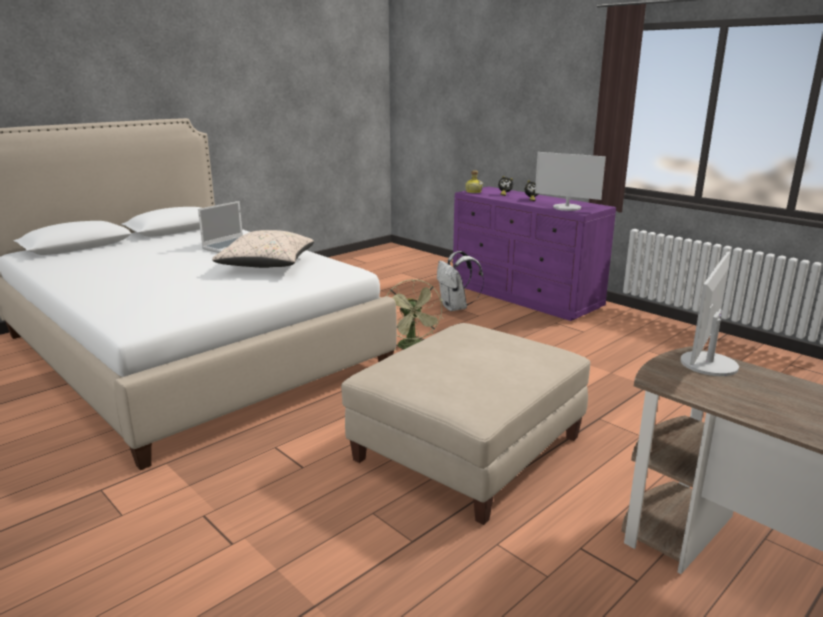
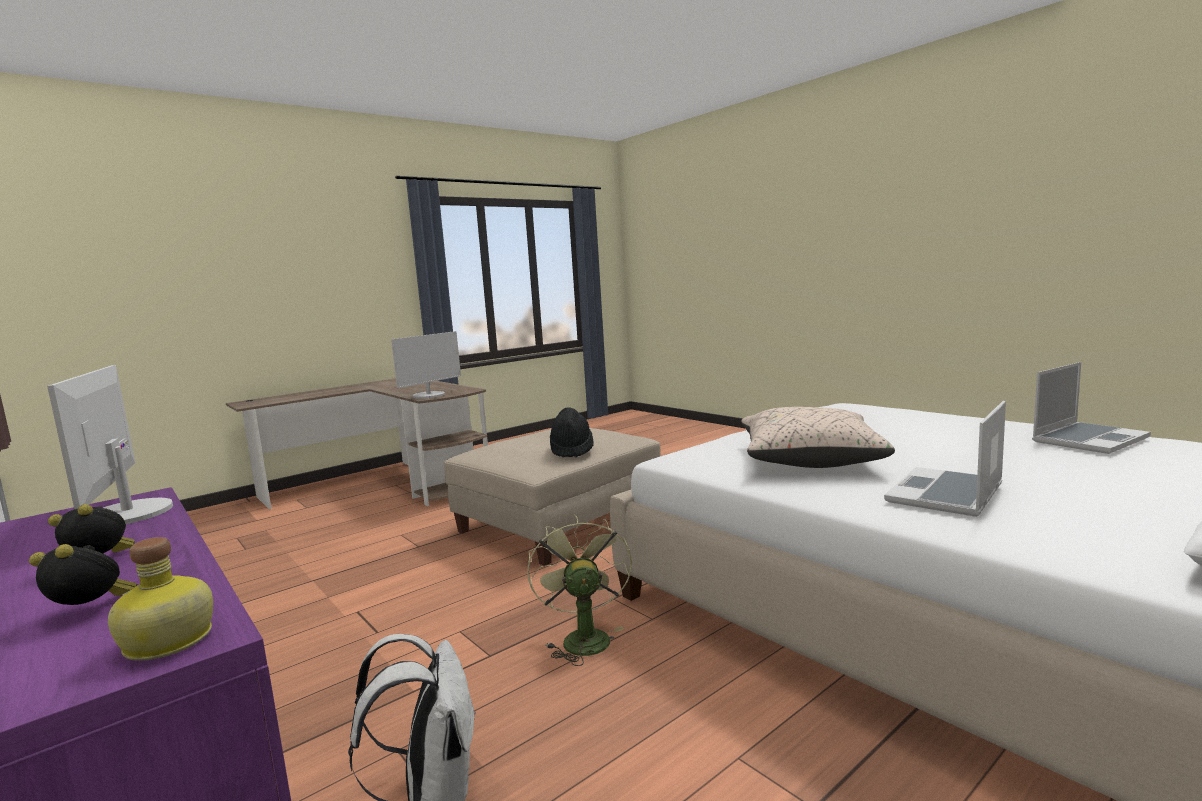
camera: 175 degrees left, 10 degrees down
monitor [535,152,606,211] -> monitor turned 150 degrees counterclockwise [47,365,173,524]
none -> black hat [550,407,594,457]
none -> laptop [1032,362,1151,454]

